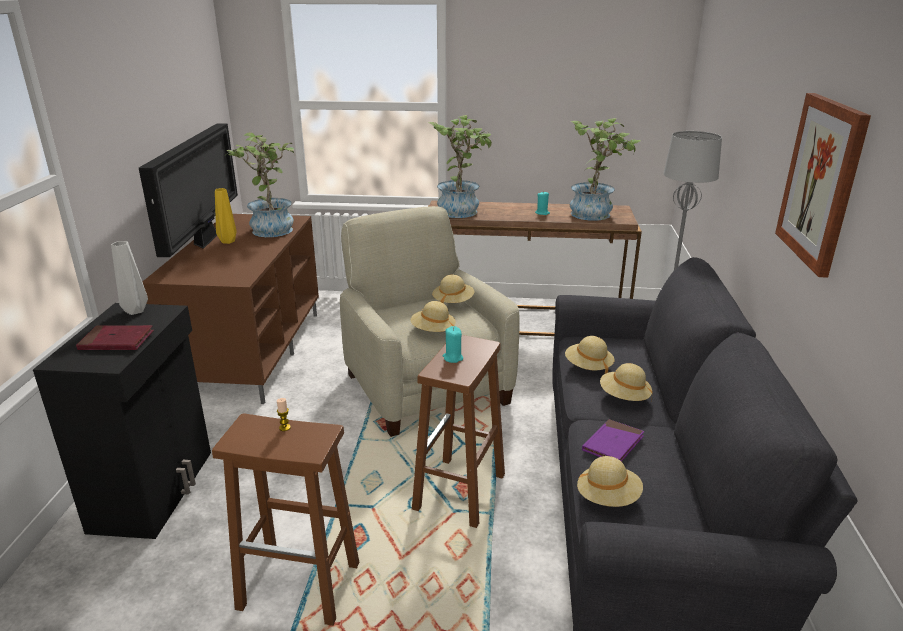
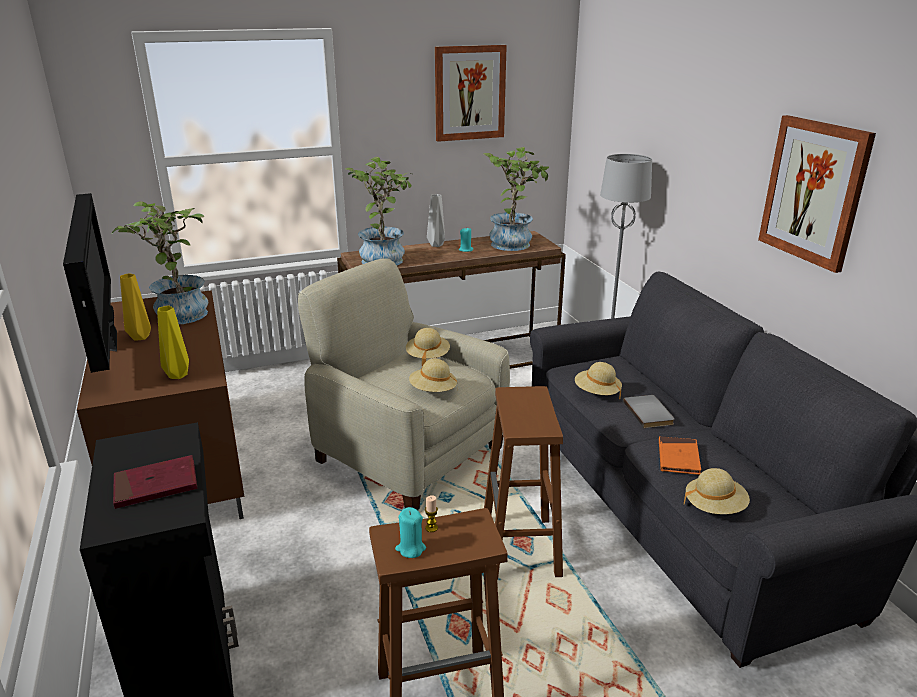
camera: 25 degrees left, 0 degrees up
grey vase [111,241,148,315] -> grey vase moved to [427,194,445,247]
turquoise candle [443,326,463,363] -> turquoise candle moved to [395,507,426,558]
purple book [582,419,644,462] -> orange book [659,436,701,475]
beige hat [600,363,653,401] -> grey book [623,395,675,428]
none -> yellow vase [157,306,189,379]
none -> picture [435,45,507,142]

